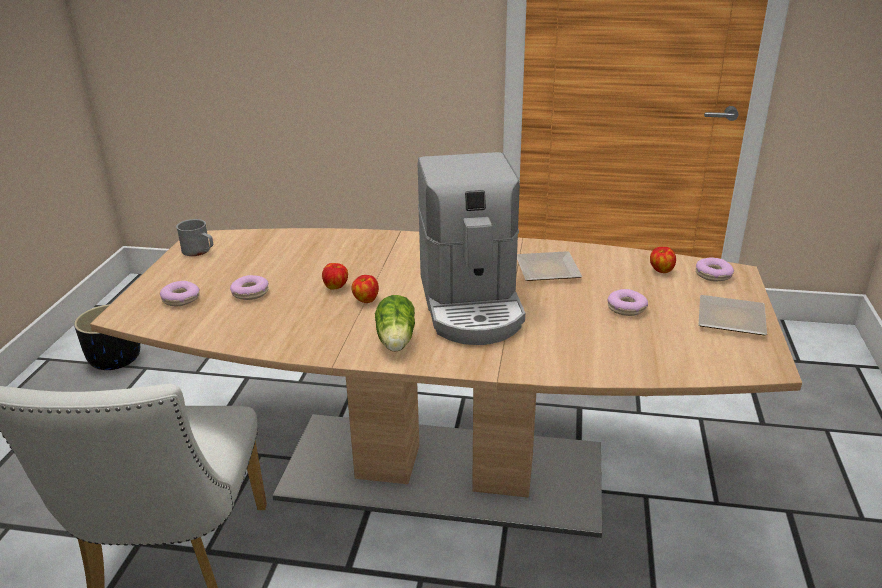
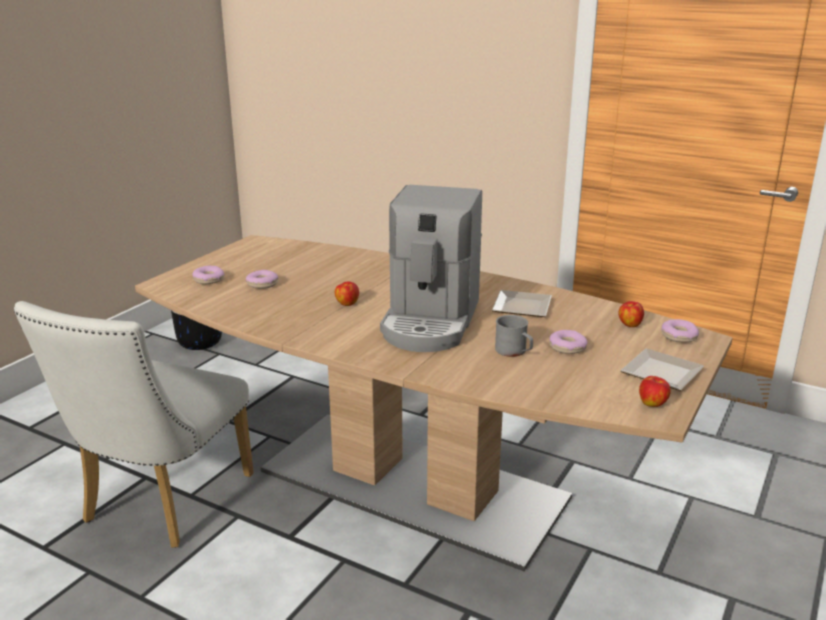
camera: 20 degrees right, 5 degrees down
grey mug [176,219,213,256] -> grey mug moved to [495,315,533,357]
apple [322,263,348,290] -> apple moved to [639,376,671,407]
lettuce [375,295,415,352] -> none

